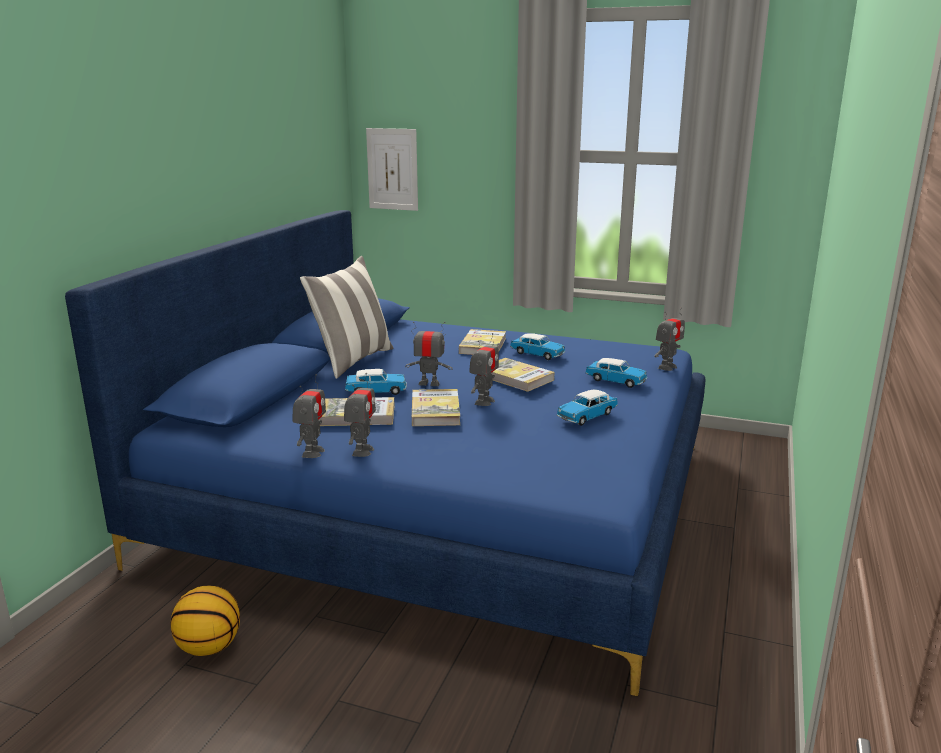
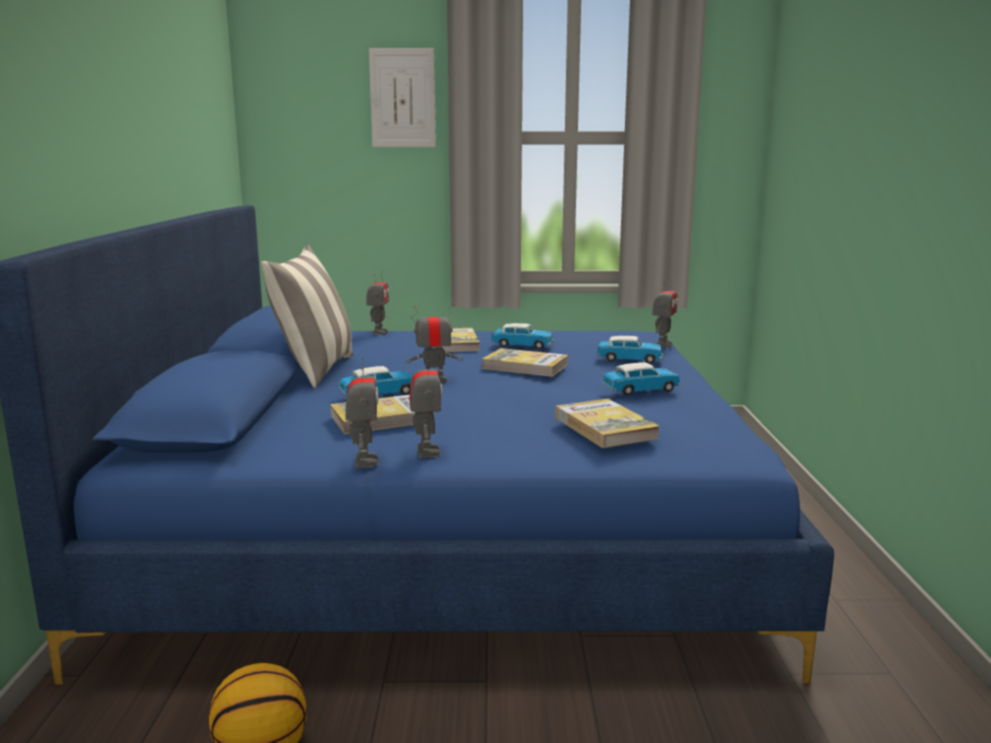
camera: 20 degrees left, 5 degrees down
picture [366,128,418,211] -> picture moved to [369,48,436,147]
book [412,389,460,426] -> book moved to [555,399,660,448]
toy robot [469,333,499,406] -> toy robot moved to [366,271,389,335]
toy car [557,389,618,426] -> toy car turned 135 degrees counterclockwise [602,362,680,396]

